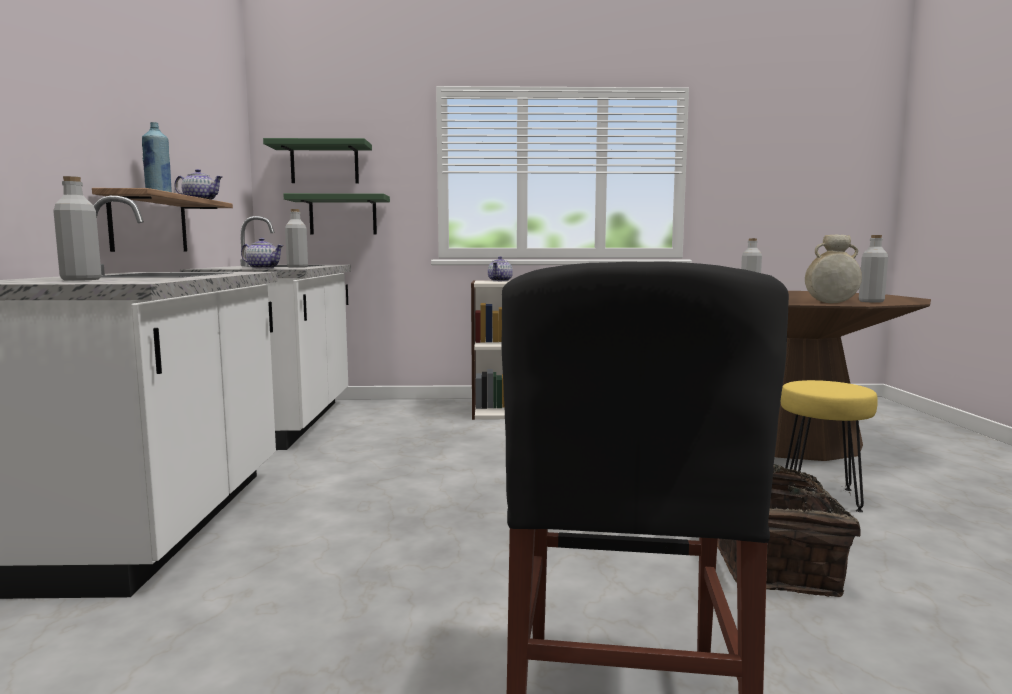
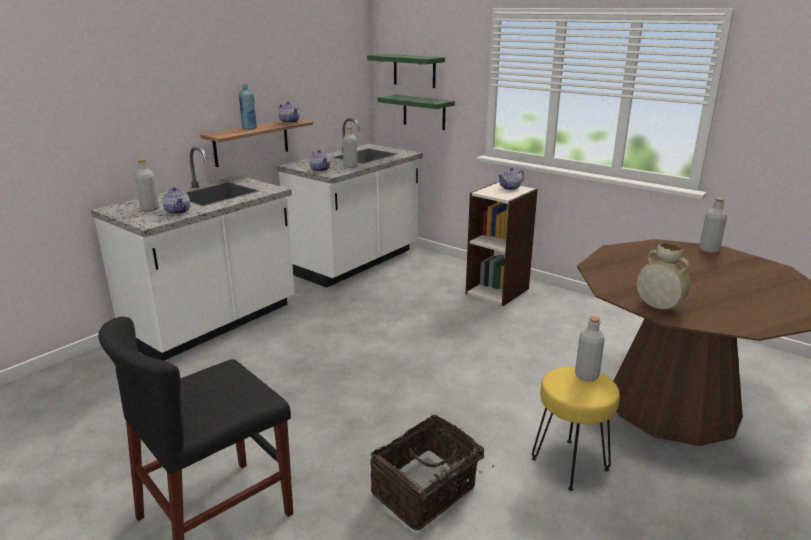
camera: 40 degrees right, 15 degrees up
grey bottle [859,235,888,303] -> grey bottle moved to [575,316,605,382]
none -> teapot [162,187,190,215]

